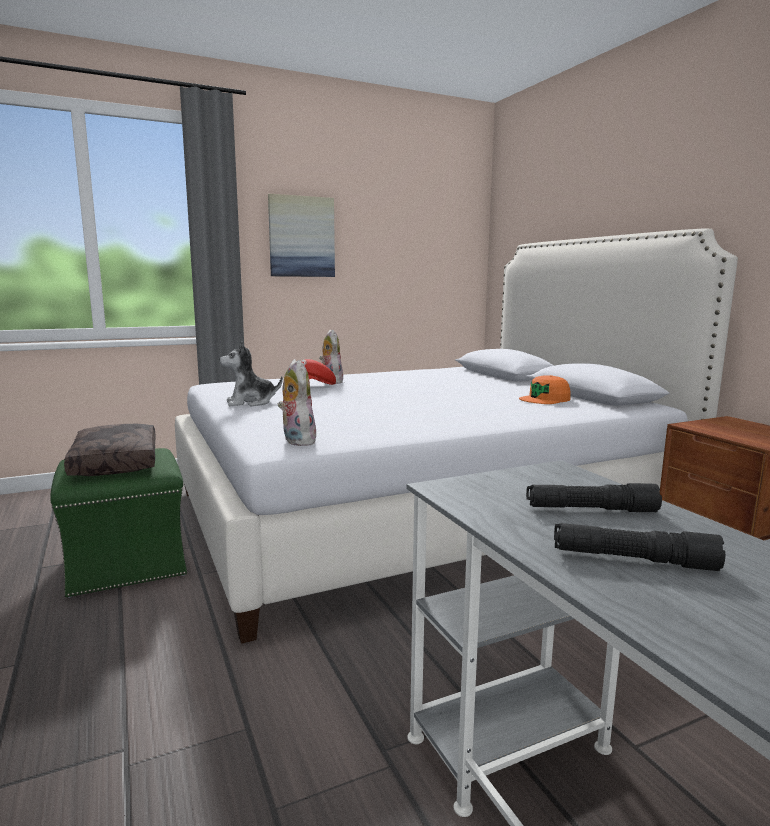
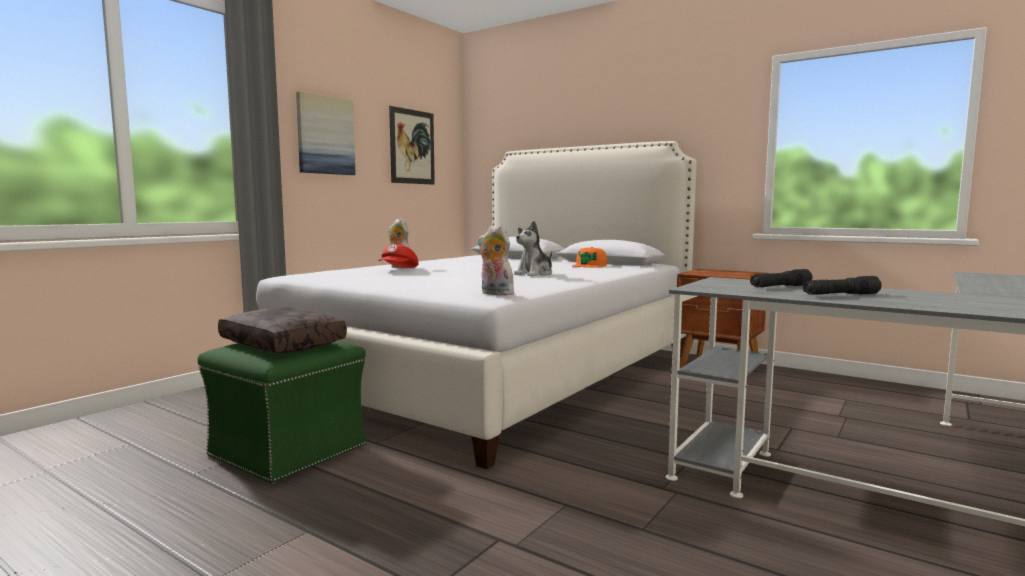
camera: 30 degrees left, 5 degrees down
plush toy [220,340,283,407] -> plush toy moved to [514,221,552,276]
none -> picture [389,106,435,185]

